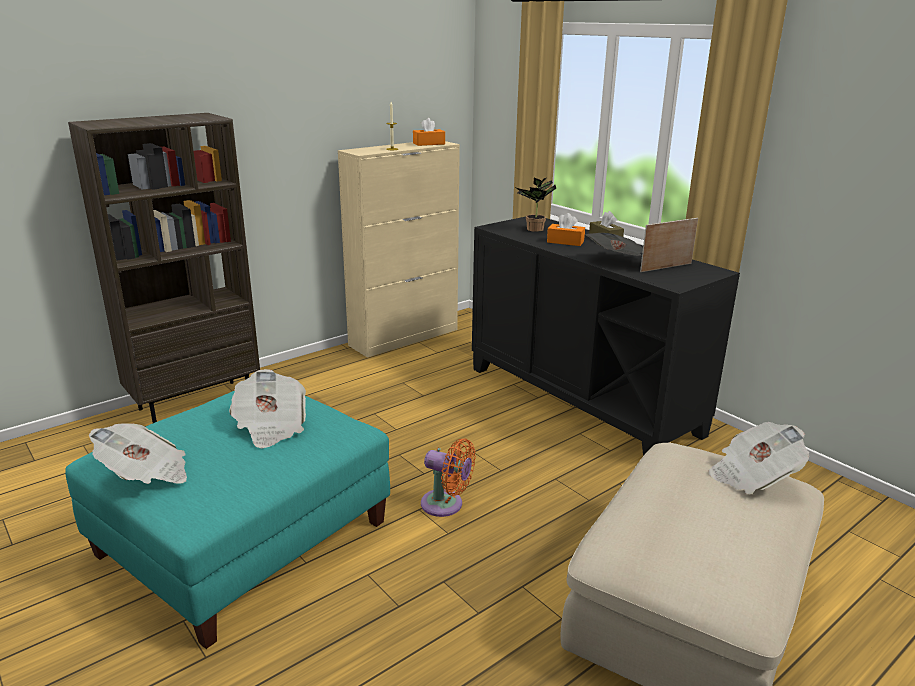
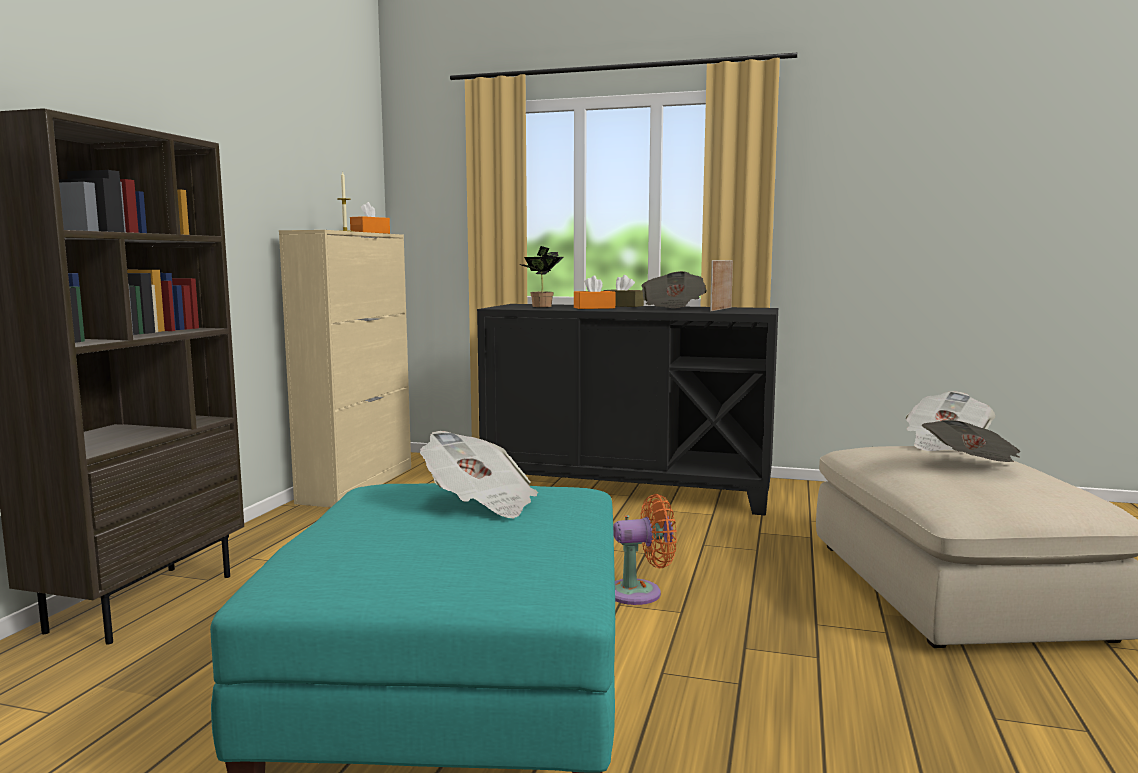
camera: 35 degrees left, 15 degrees down
newspaper [89,423,187,484] -> newspaper moved to [922,420,1020,462]

